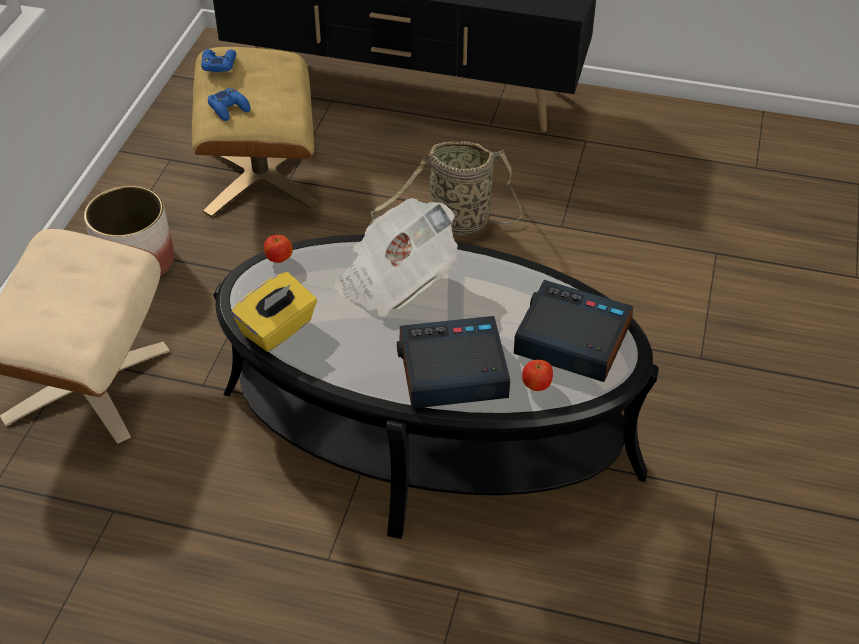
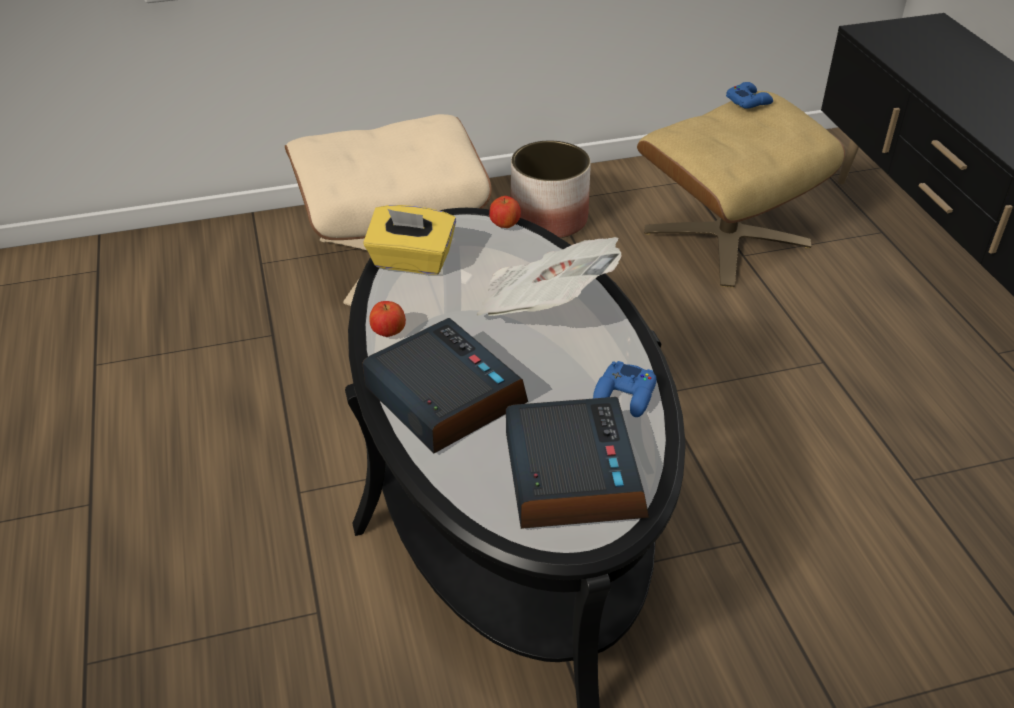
camera: 60 degrees right, 5 degrees down
blue game controller [208,88,250,121] -> blue game controller moved to [593,361,657,417]
basket [371,141,522,235] -> none
apple [522,360,553,391] -> apple moved to [369,301,406,337]

